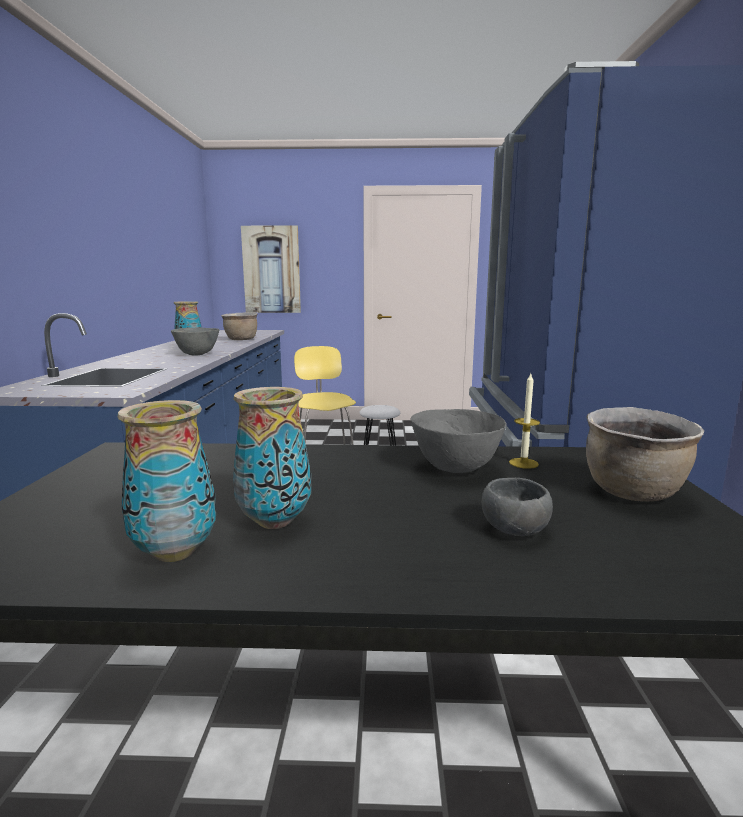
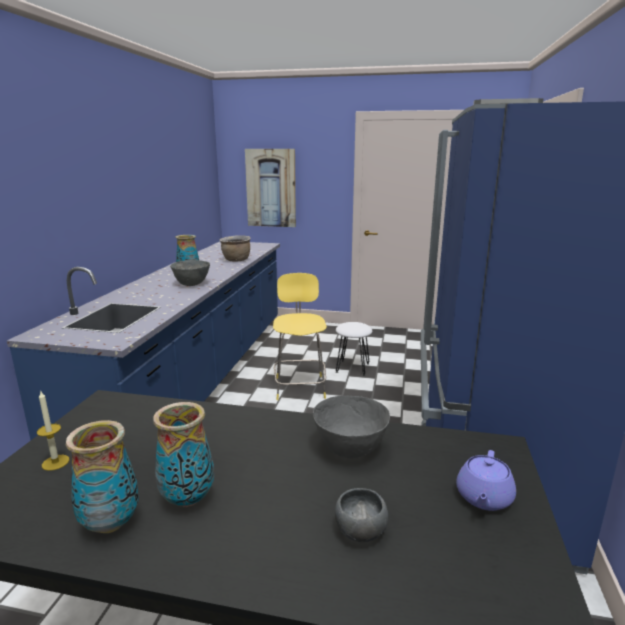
camera: 10 degrees right, 5 degrees up
candle [509,374,540,469] -> candle moved to [37,392,69,471]
brown cooking pot [586,407,704,502] -> purple teapot [456,450,516,511]

